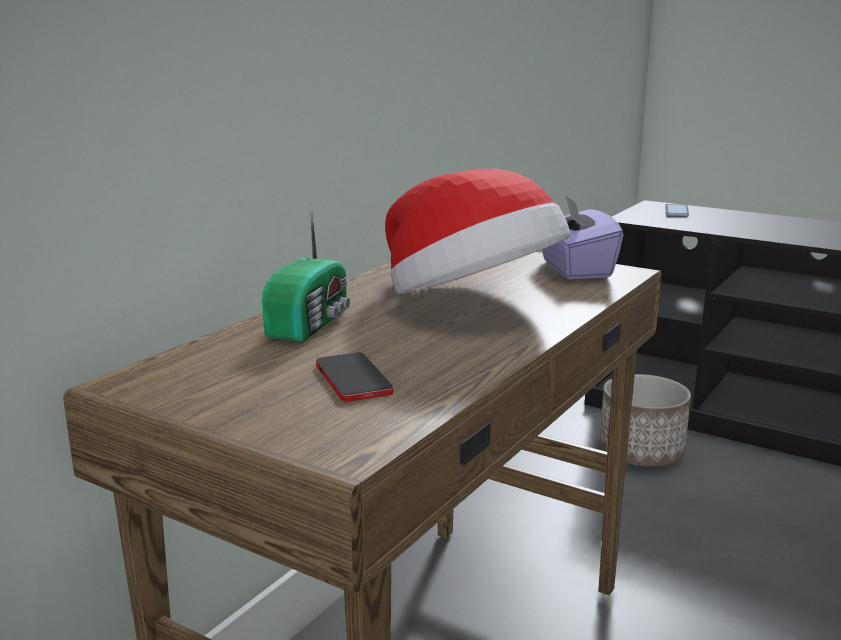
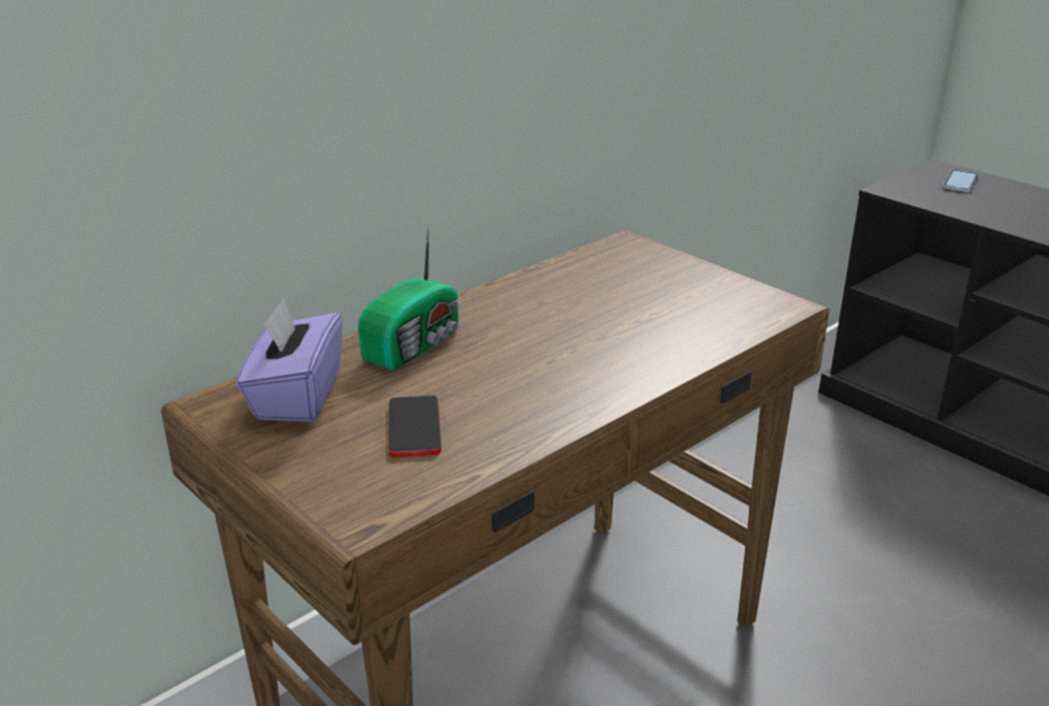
camera: 15 degrees right, 10 degrees up
hat [385,169,570,295] -> none
purple tissue box [542,195,623,279] -> purple tissue box moved to [236,299,343,422]
planter [600,374,691,466] -> none

